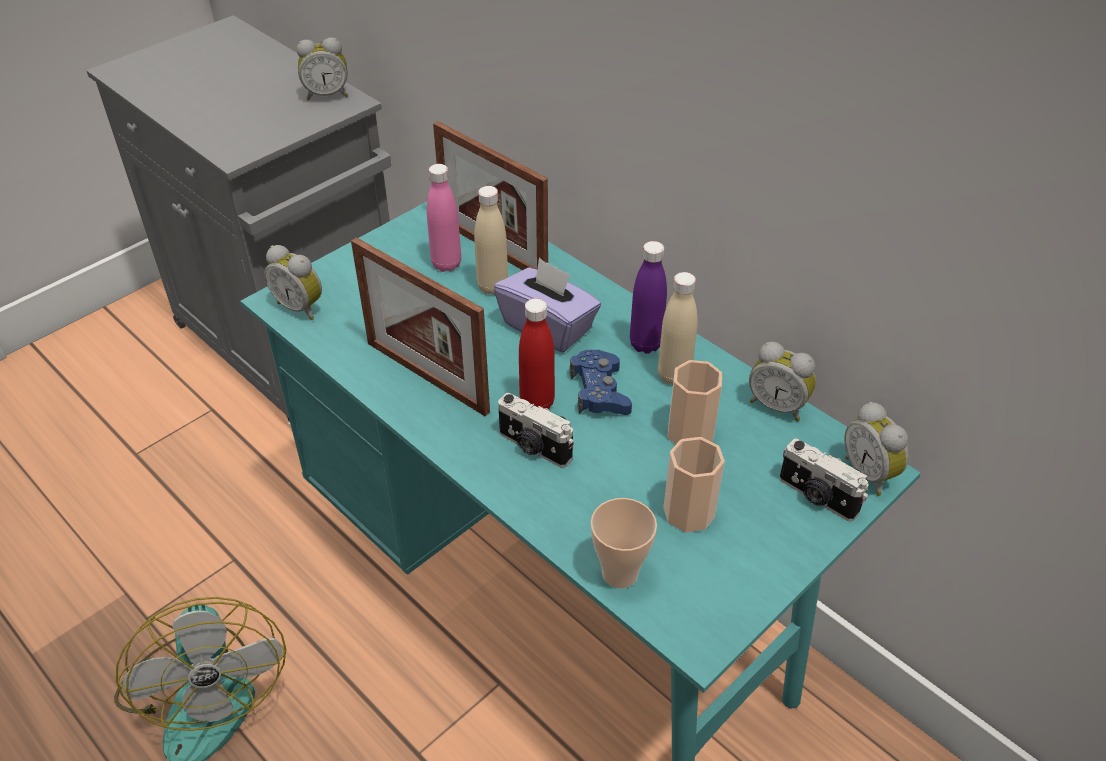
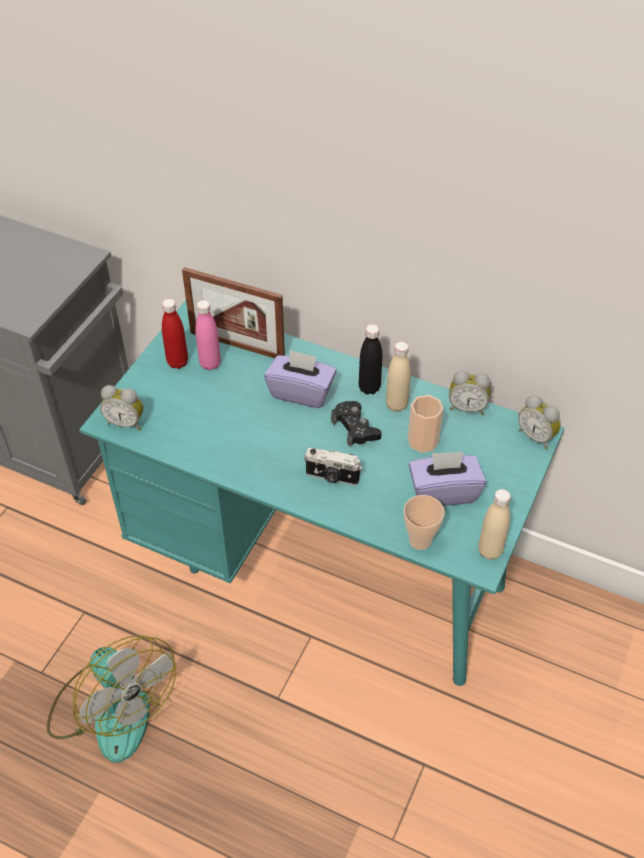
camera: 20 degrees left, 5 degrees up
alarm clock [297,38,348,101] -> none
picture frame [351,237,490,416] -> none
beige bottle [474,186,508,295] -> beige bottle moved to [478,489,511,560]
red bottle [519,298,555,409] -> red bottle moved to [162,299,188,369]
blue game controller [570,350,632,415] -> black game controller [331,401,382,447]
purple bottle [630,241,667,354] -> black bottle [359,324,382,394]
cup [663,437,725,532] -> purple tissue box [409,452,486,506]
camera [779,438,869,521] -> none

